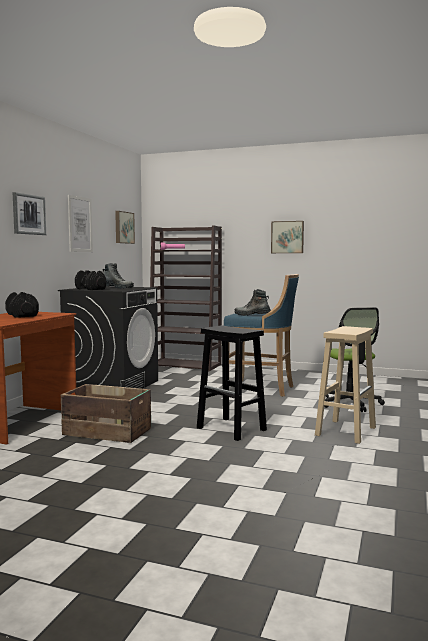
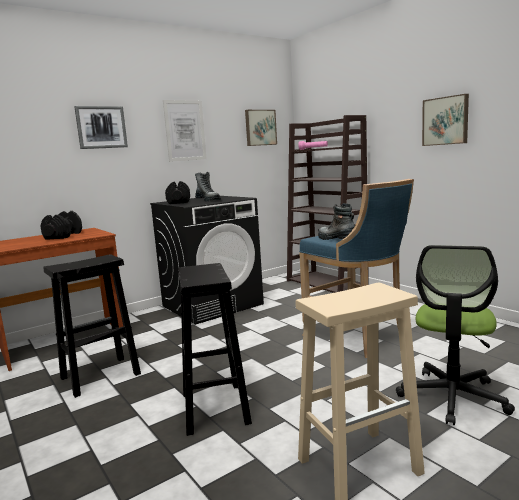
camera: 35 degrees right, 5 degrees up
crate [61,384,151,443] -> black stool [43,254,141,398]

